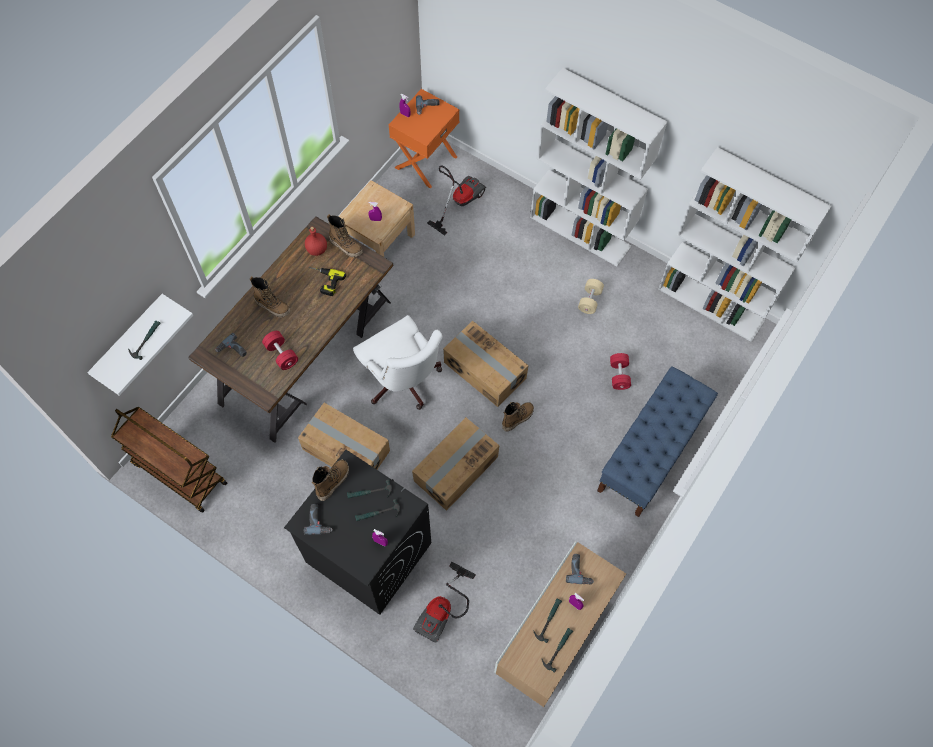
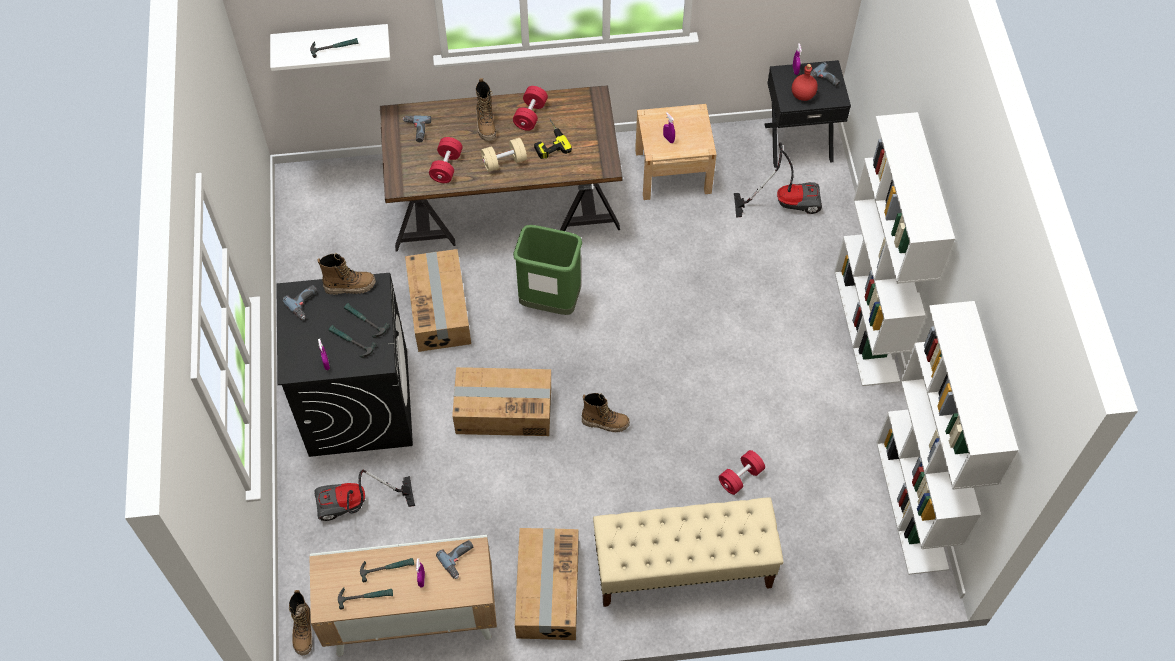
camera: 50 degrees right, 5 degrees down
brown cart [111,407,227,513] -> none
red bottle [305,227,327,256] -> red bottle moved to [792,64,818,101]
boot [327,214,363,257] -> boot moved to [289,590,313,656]
white office chair [353,315,442,410] -> green trash can [513,225,582,315]
orange nightstand [389,89,459,188] -> black nightstand [764,60,851,168]
cardboard box [443,321,528,407] -> cardboard box moved to [515,528,579,640]
beige dumbbell [578,279,604,314] -> beige dumbbell moved to [481,138,527,172]
blue bench [597,366,718,517] -> beige bench [593,497,784,607]
none -> red dumbbell [513,86,548,131]

